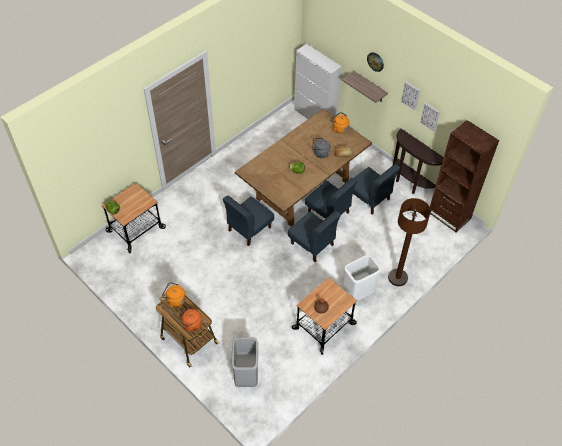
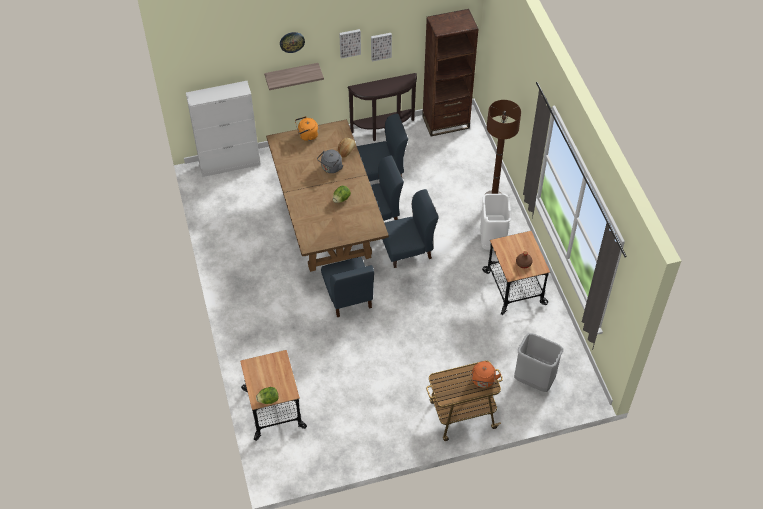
camera: 60 degrees left, 0 degrees up
orange kettle [162,282,186,307] -> none

